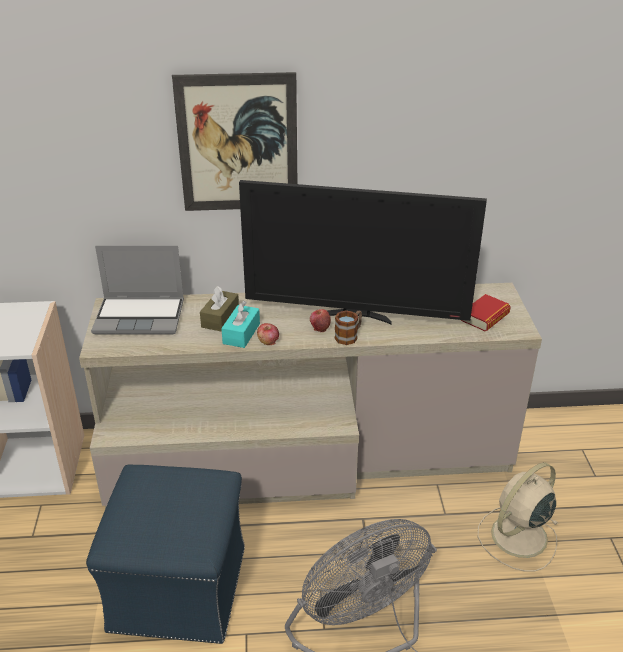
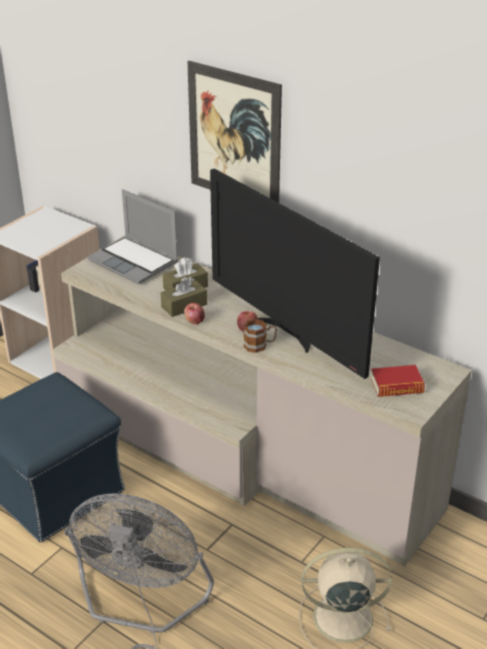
camera: 40 degrees right, 0 degrees up
turquoise tissue box [221,301,260,348] -> brown tissue box [161,277,207,317]

